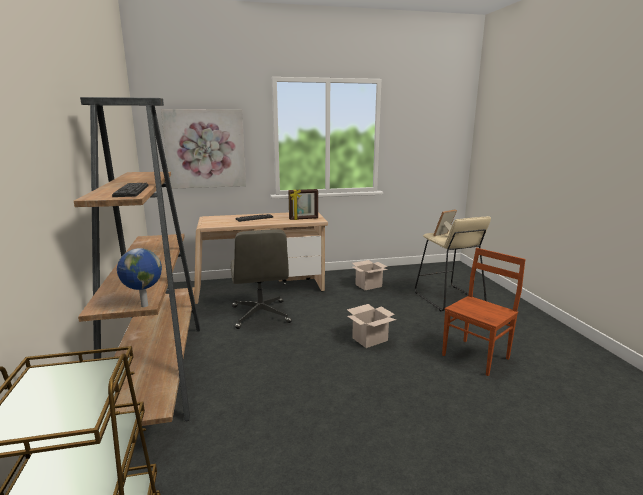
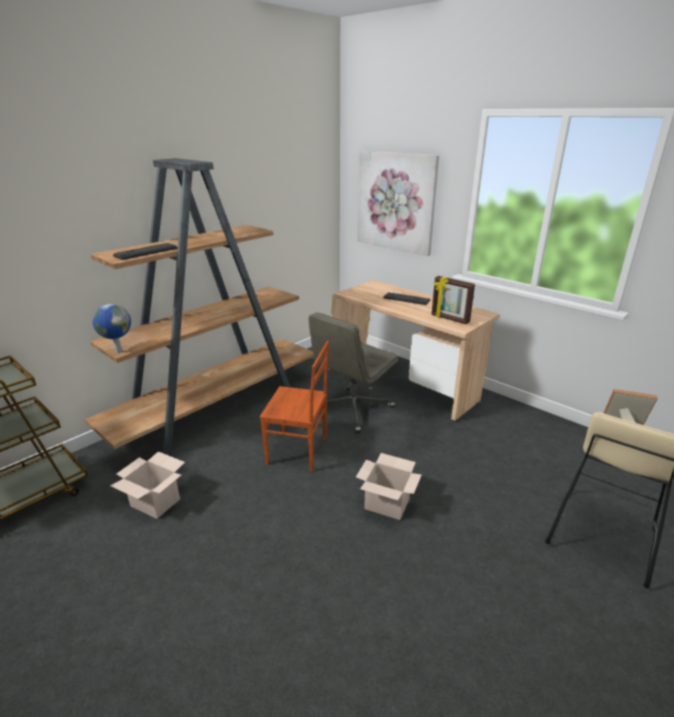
camera: 55 degrees right, 10 degrees up
cardboard box [352,260,388,290] -> cardboard box moved to [110,451,185,519]
brown chair [442,248,526,376] -> brown chair moved to [260,341,329,472]

